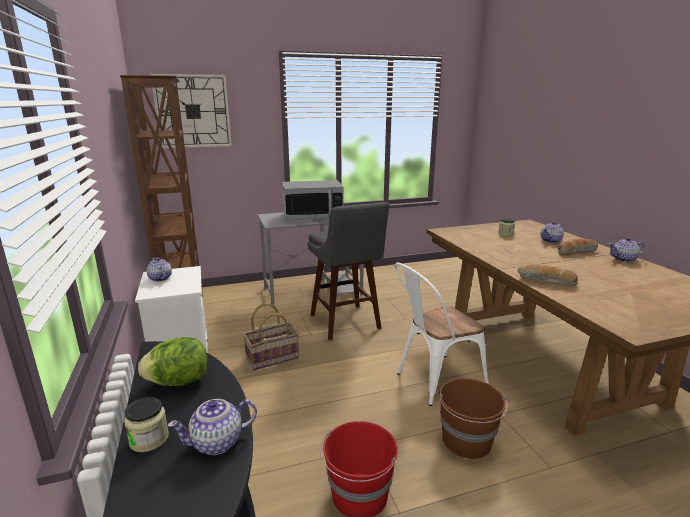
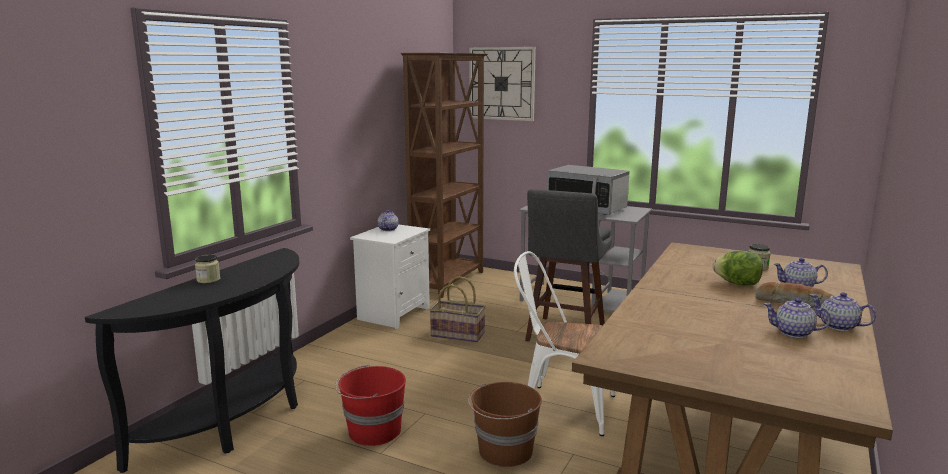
camera: 45 degrees right, 5 degrees down
lettuce [138,337,207,386] -> lettuce moved to [713,251,763,285]
teapot [167,399,257,455] -> teapot moved to [764,298,831,338]
bread [518,264,578,286] -> none

